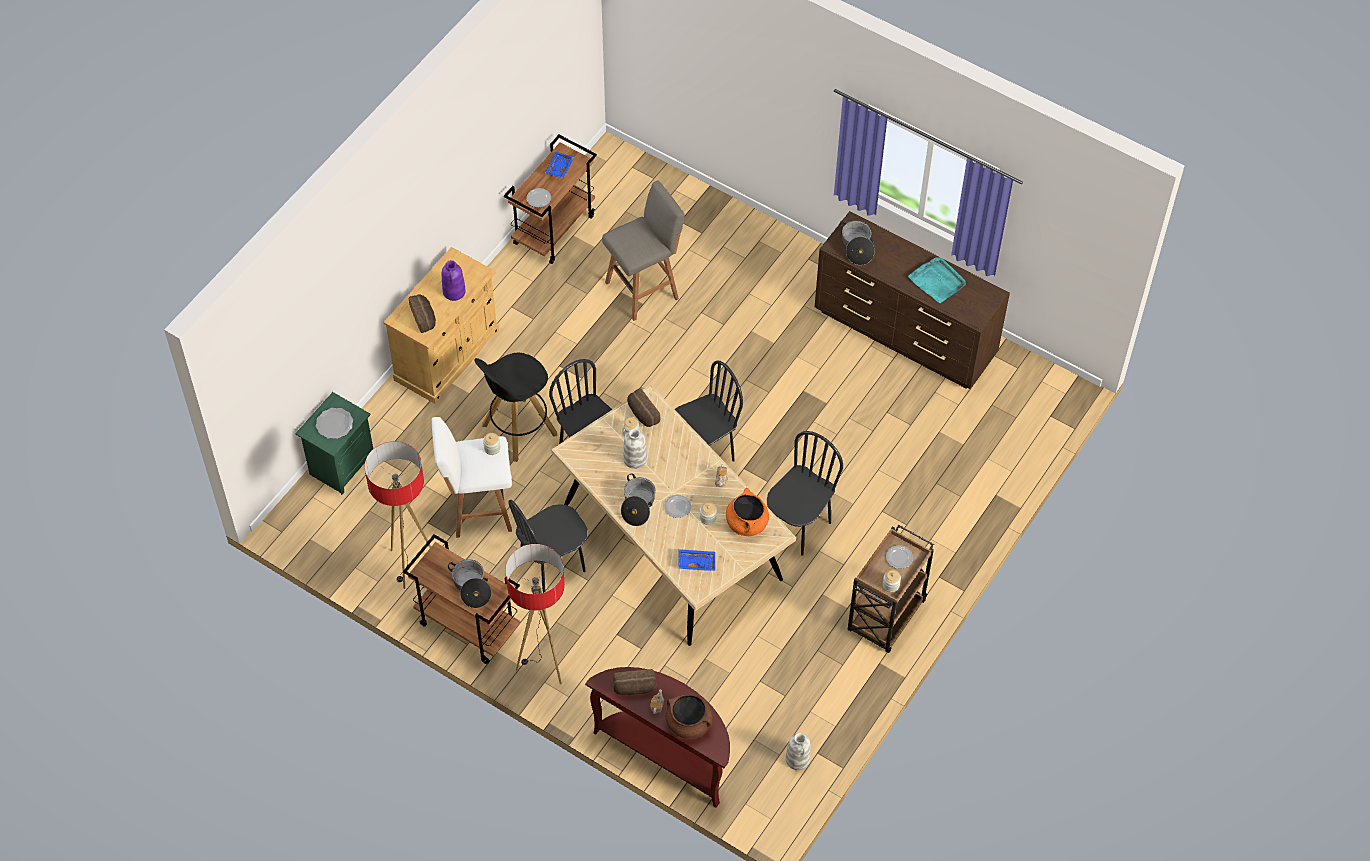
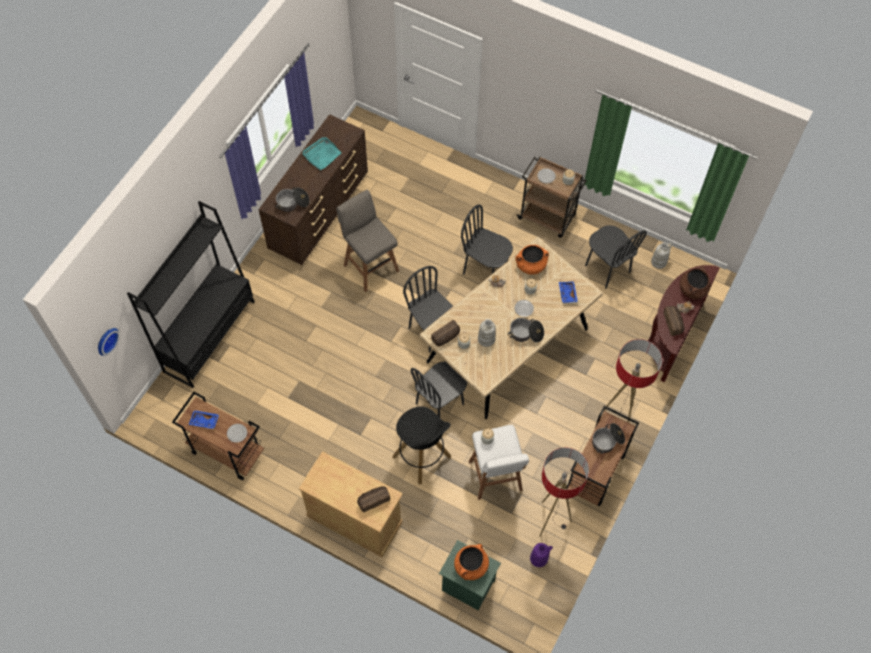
camera: 95 degrees left, 5 degrees up
plate [316,408,354,439] -> orange cooking pot [454,544,489,580]
purple vase [442,260,466,301] -> purple vase moved to [530,543,553,567]
black chair [508,500,588,593] -> black chair moved to [585,225,647,289]
grey stool [602,180,685,321] -> grey stool moved to [336,189,399,292]
none -> wall clock [98,328,120,356]
none -> black bookcase [127,201,255,388]

